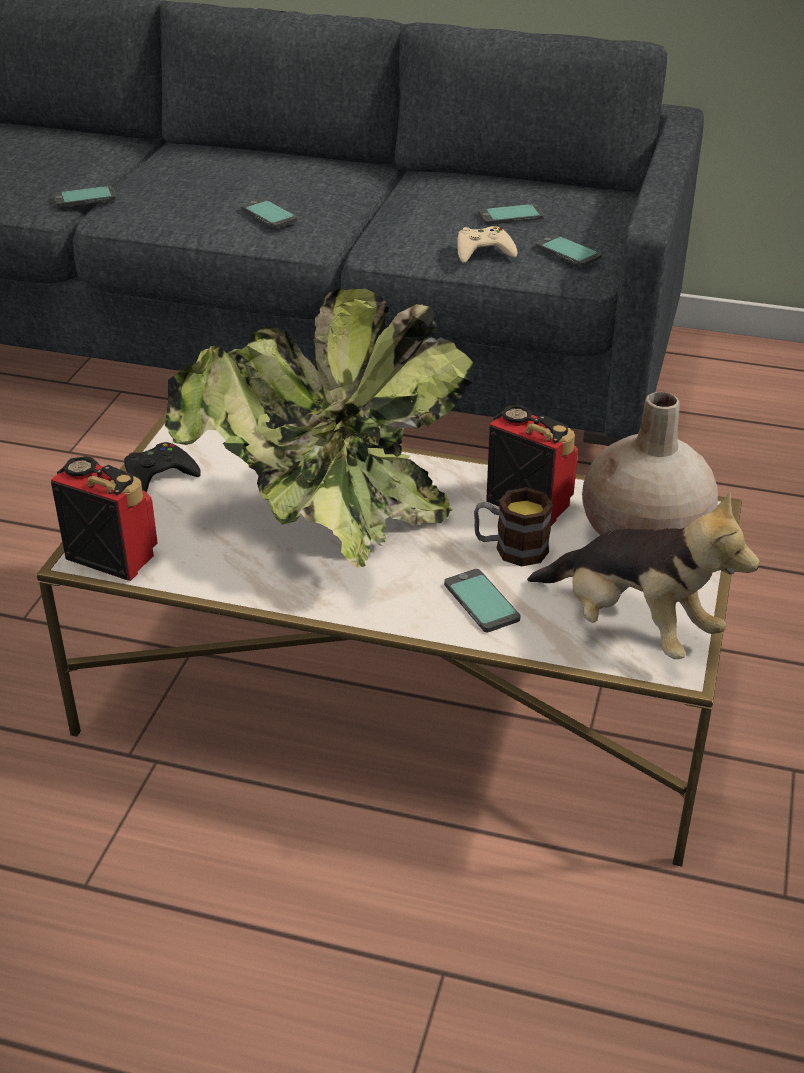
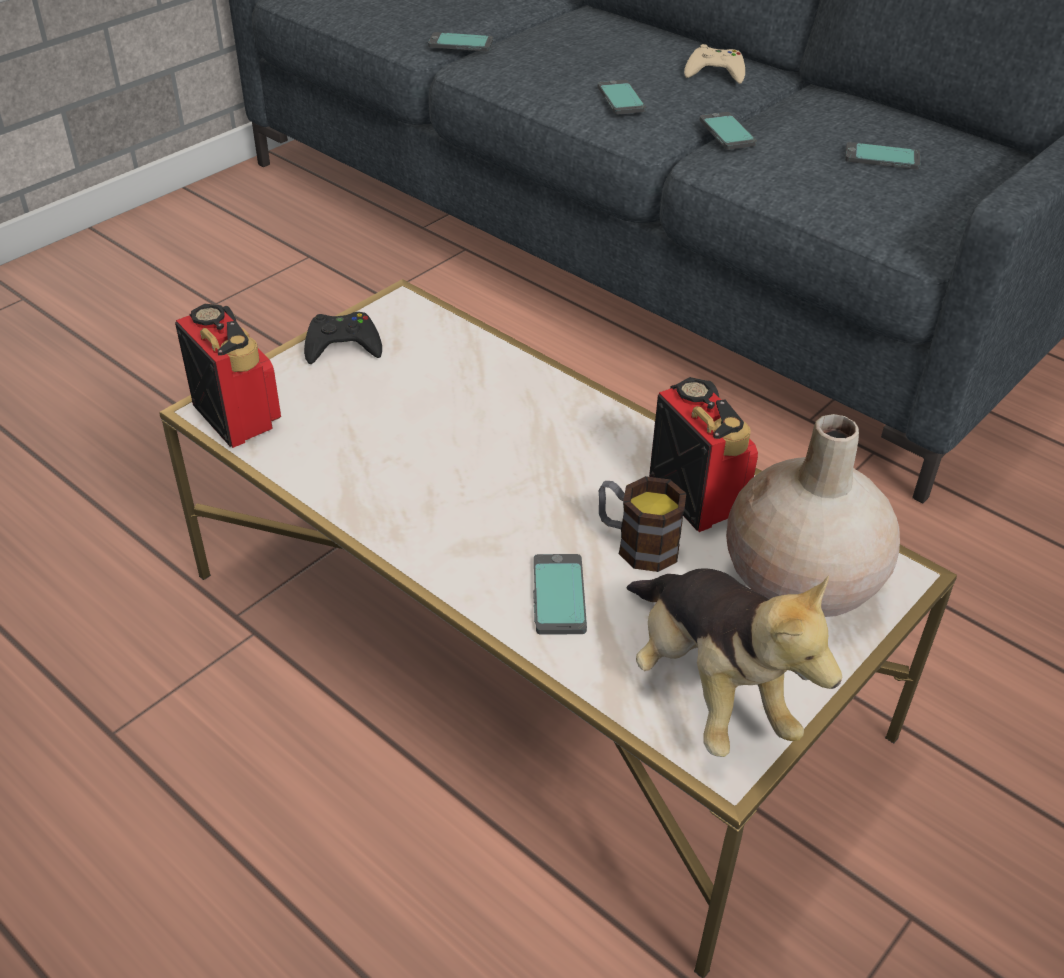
camera: 25 degrees right, 5 degrees up
potted plant [165,288,473,569] -> none
beige game controller [457,226,518,263] -> beige game controller moved to [684,44,745,84]
phone [535,234,602,267] -> phone moved to [699,112,757,150]

